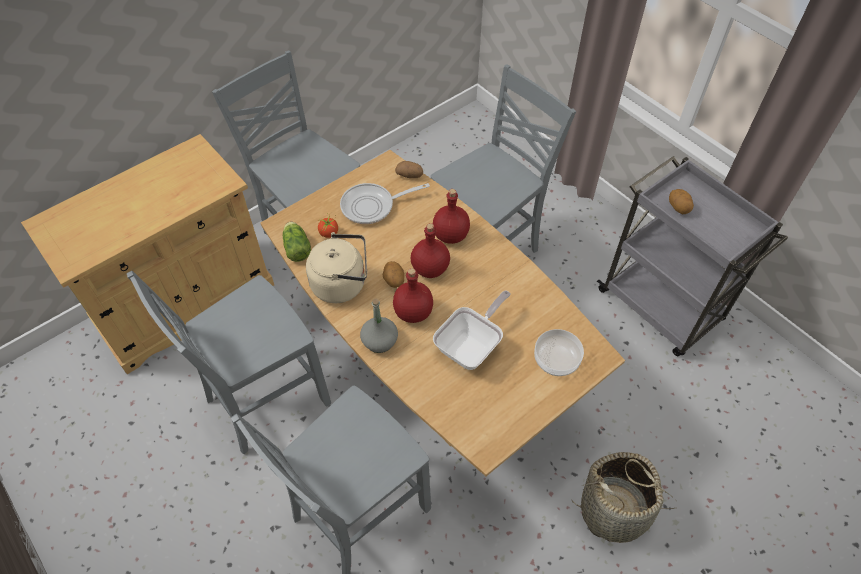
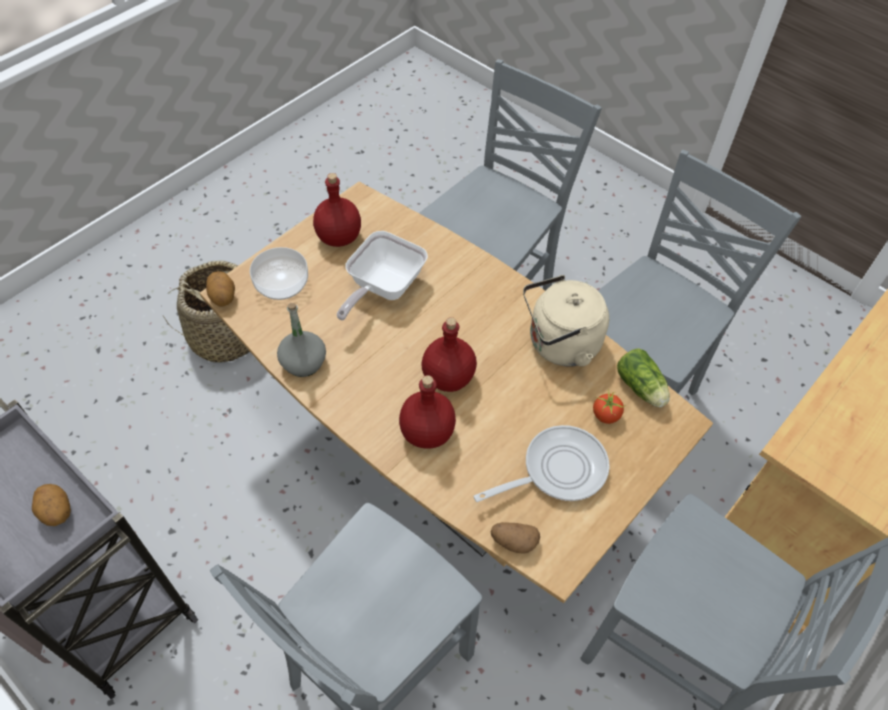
camera: 170 degrees right, 0 degrees up
grey bottle [360,298,398,353] -> grey bottle moved to [277,303,326,377]
potato [383,261,404,288] -> potato moved to [206,271,235,306]
red bottle [393,268,433,323] -> red bottle moved to [313,173,361,247]

